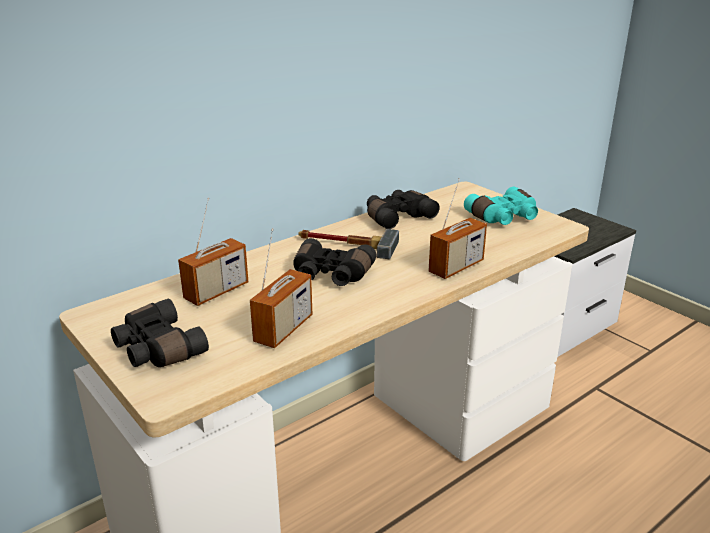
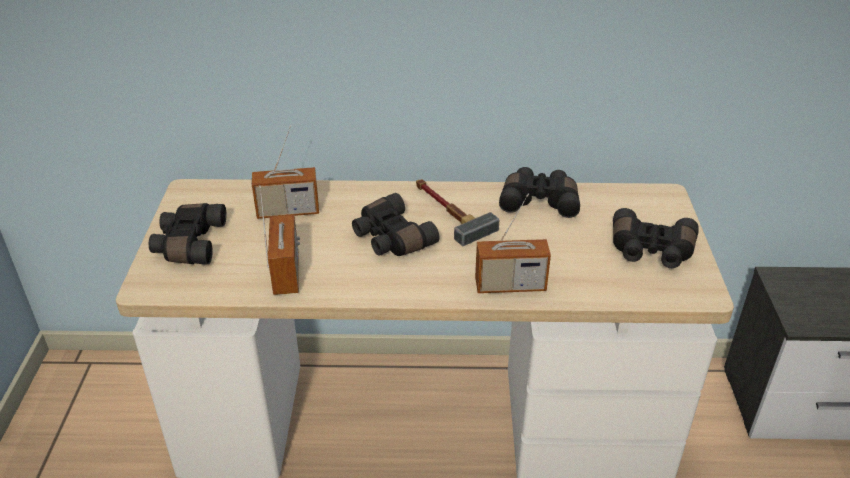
camera: 40 degrees right, 10 degrees up
radio [250,228,312,348] -> radio turned 75 degrees counterclockwise [259,185,300,295]
turquoise binoculars [464,187,538,225] -> black binoculars [613,208,699,268]

